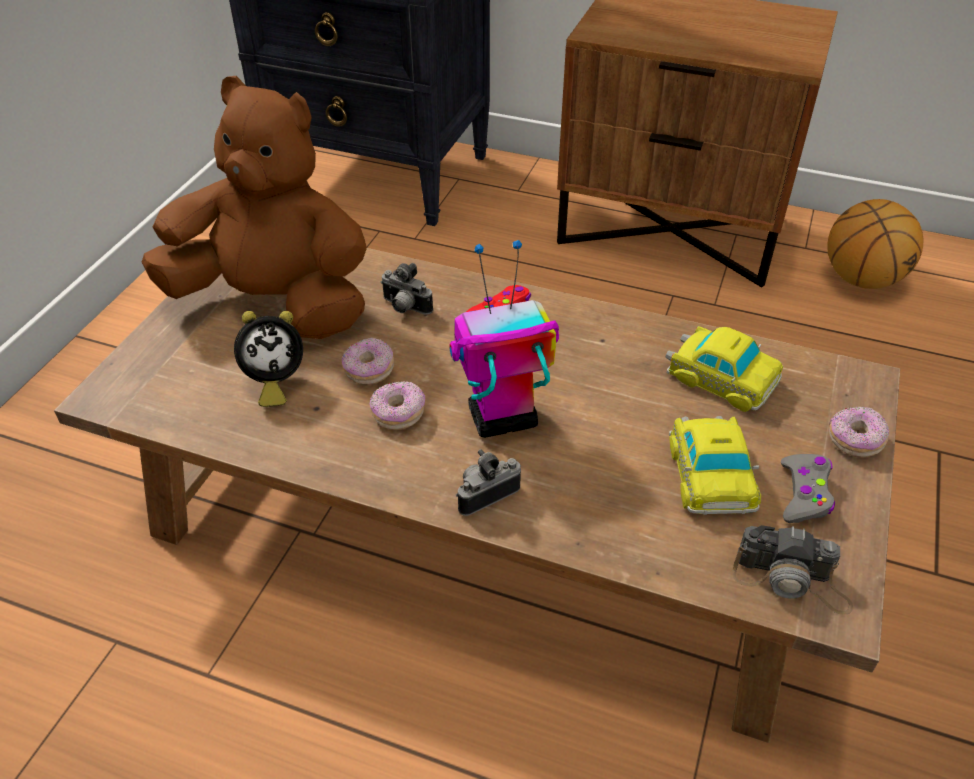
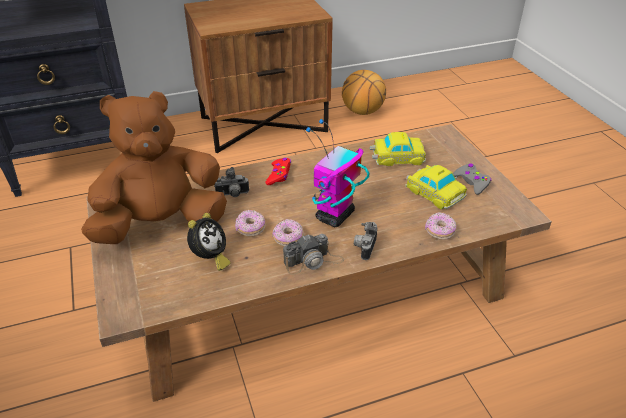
camera: 40 degrees left, 5 degrees down
camera [733,525,853,615] -> camera moved to [283,234,344,275]
donut [829,407,889,458] -> donut moved to [425,212,457,240]

